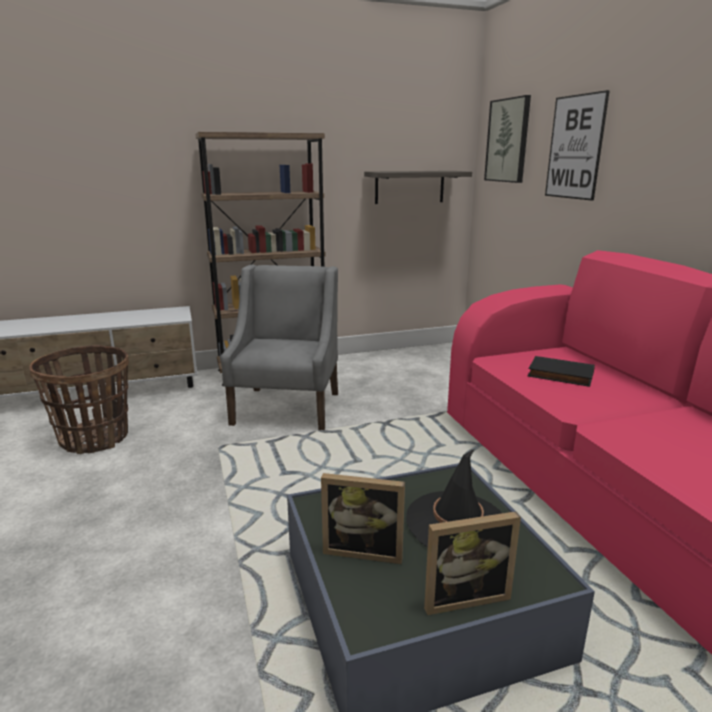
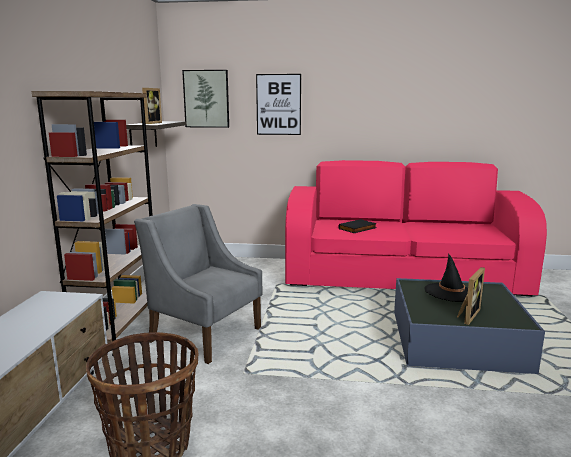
camera: 65 degrees left, 5 degrees down
picture frame [424,511,521,615] -> picture frame moved to [142,88,162,124]

